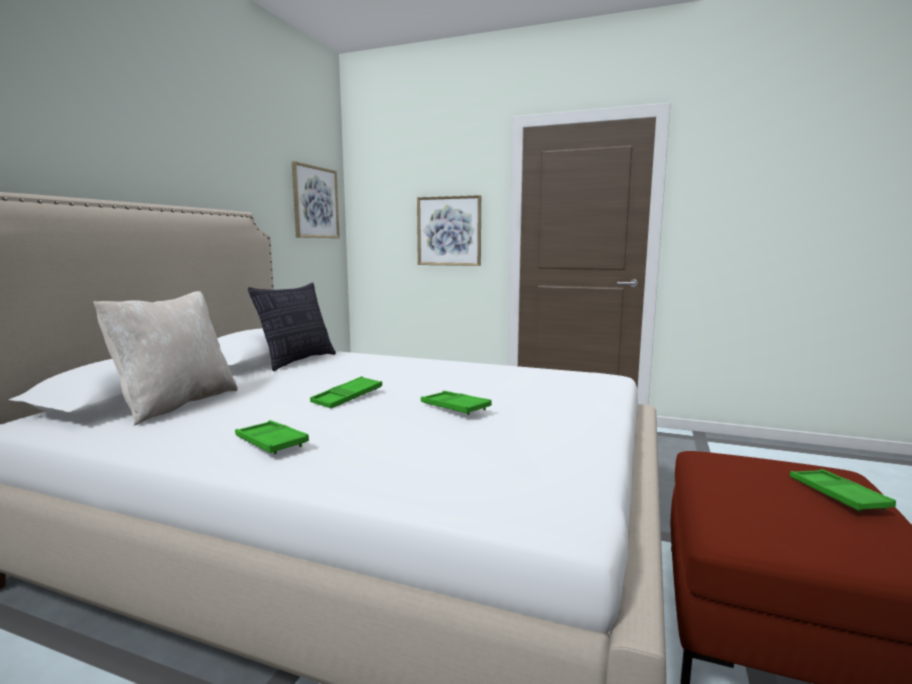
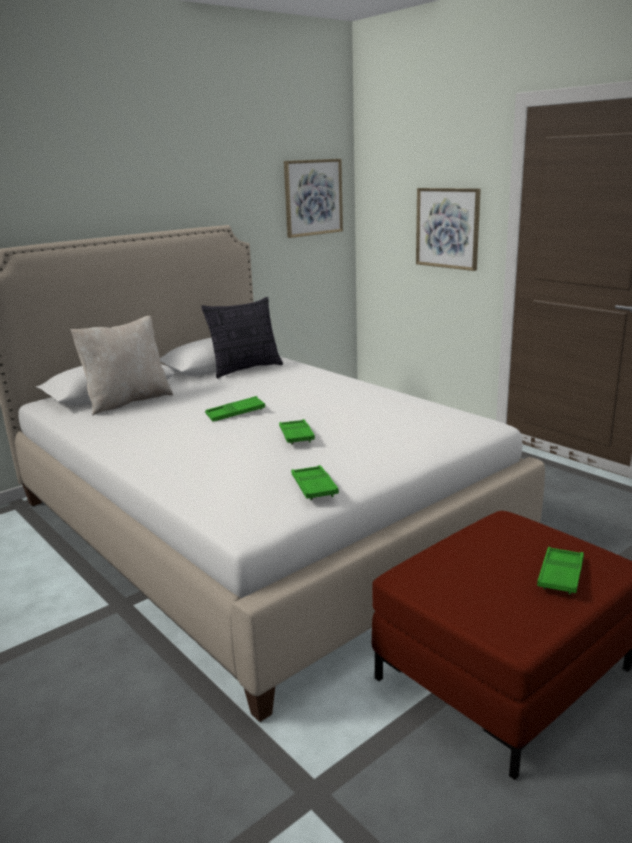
camera: 30 degrees right, 10 degrees up
green tray [235,420,309,454] -> green tray moved to [291,465,339,500]

